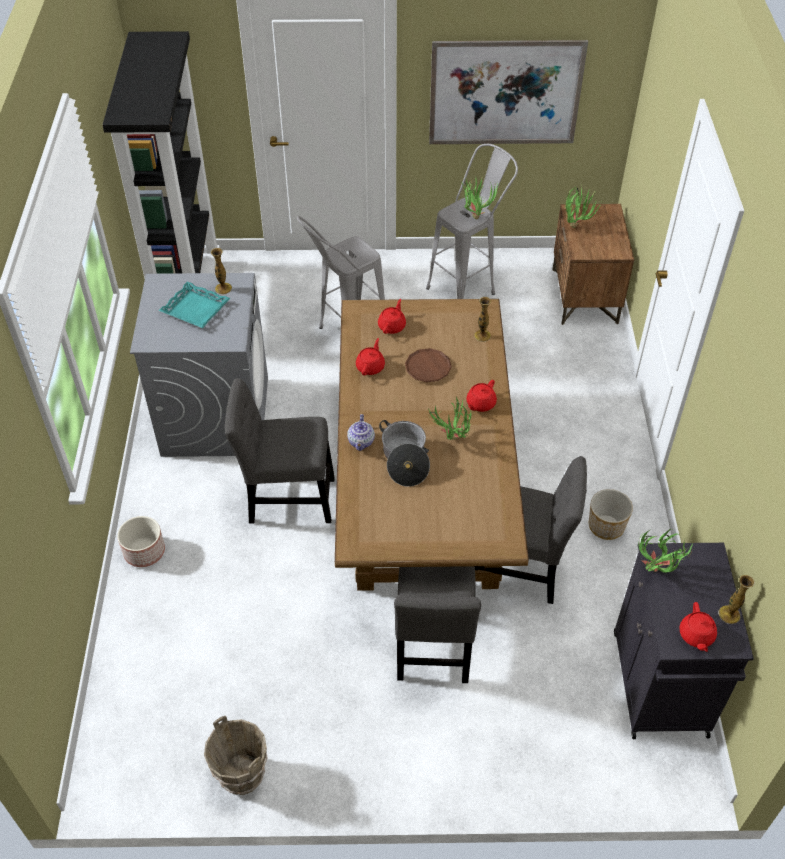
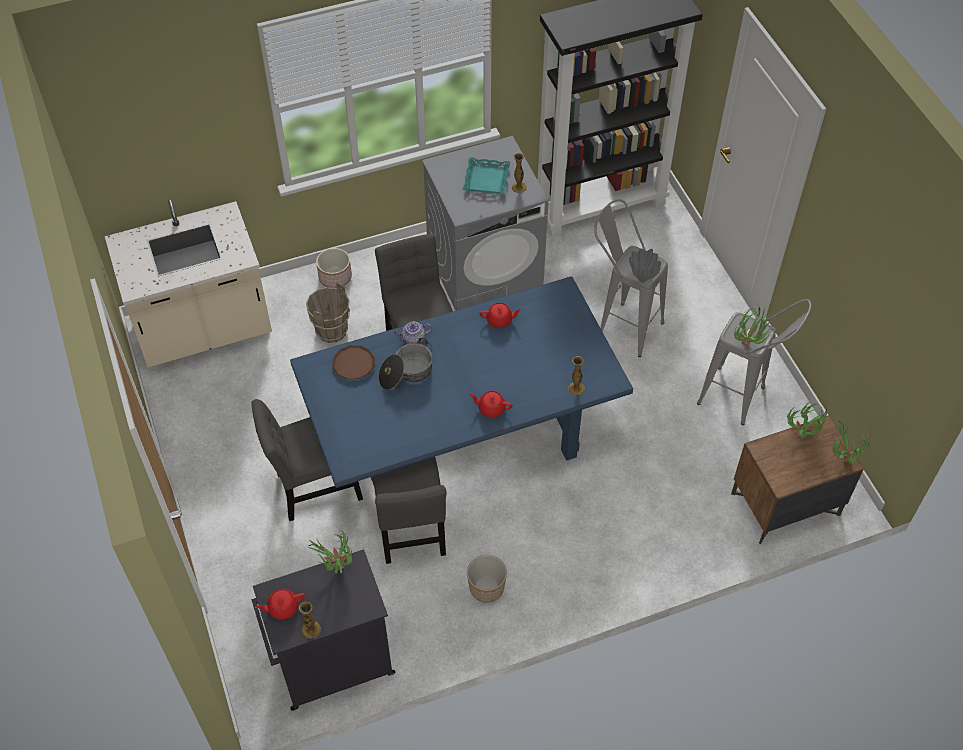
camera: 70 degrees right, 5 degrees up
brown bucket [204,716,268,795] -> brown bucket moved to [306,283,350,343]
brown dining table [335,299,529,591] -> blue dining table [290,276,633,488]
red teapot [378,299,406,334] -> none
brown plate [405,348,452,382] -> brown plate moved to [332,345,375,380]
potted plant [428,397,472,440] -> potted plant moved to [832,418,870,463]
picture [429,40,588,144] -> none
none -> beige counter [105,199,272,367]
none -> grey vase [629,249,661,282]

